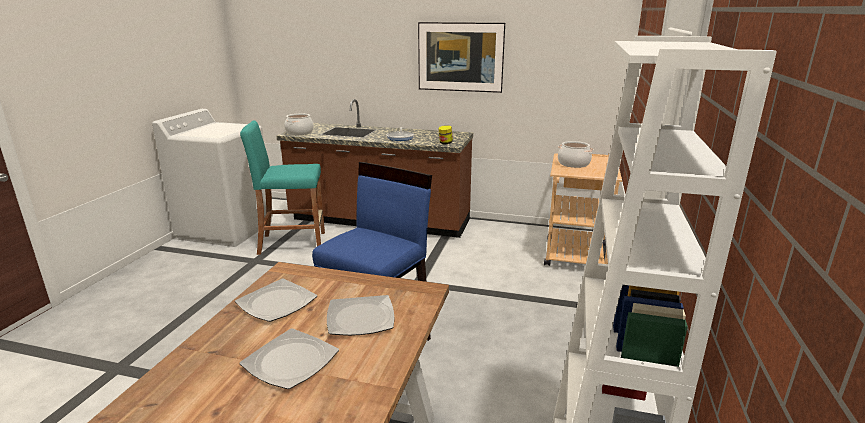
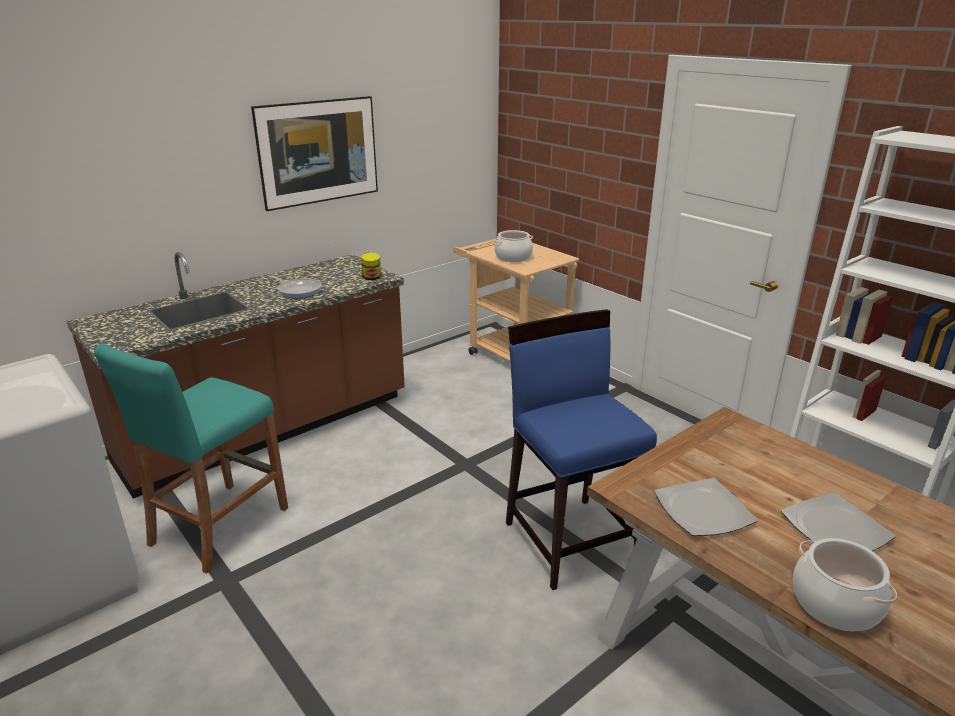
camera: 55 degrees left, 5 degrees up
cooking pot [284,114,314,135] -> cooking pot moved to [793,538,897,631]
plate [327,295,394,336] -> none

